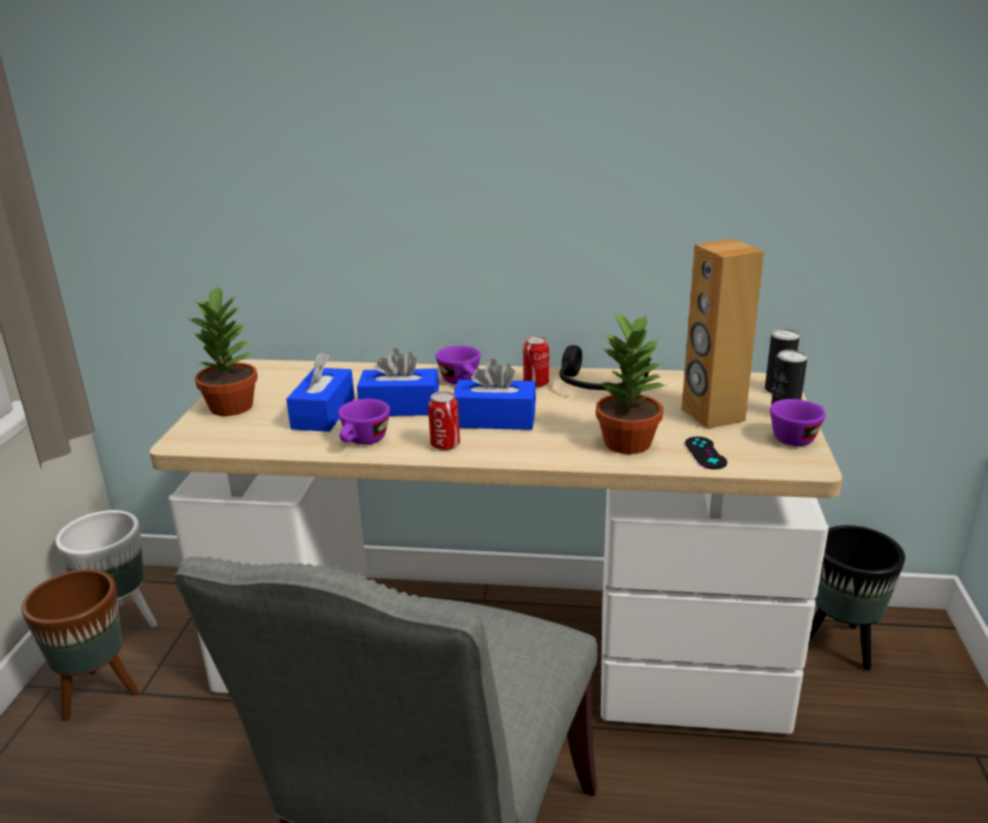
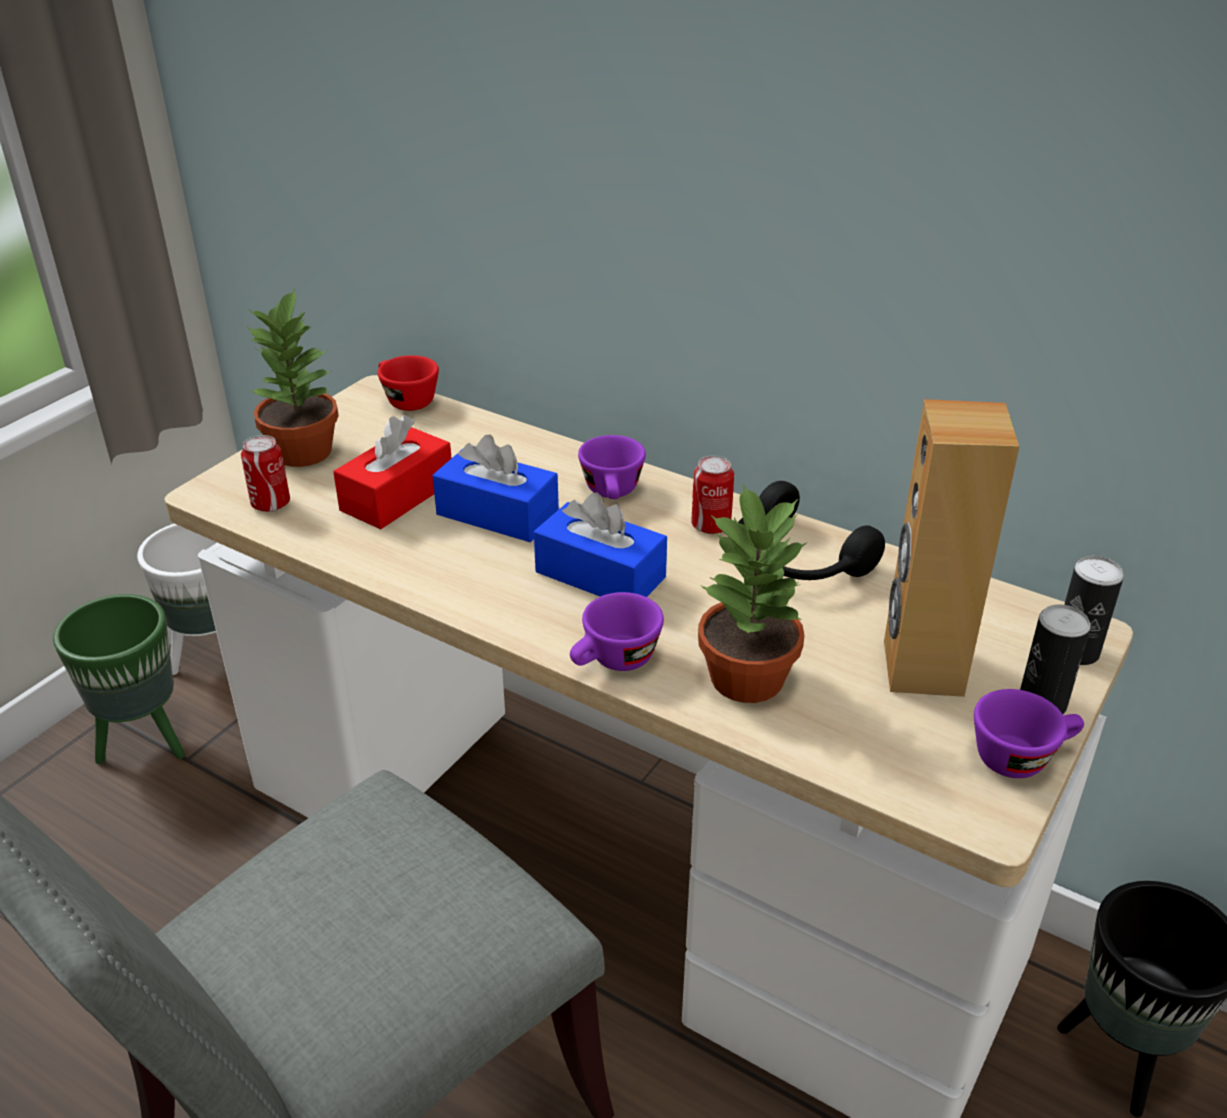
camera: 25 degrees right, 10 degrees up
brown planter [21,569,139,721] -> green planter [53,594,185,764]
blue tissue box [286,353,355,432] -> red tissue box [333,415,451,529]
purple cup [338,399,390,445] -> purple cup moved to [570,592,664,671]
can [428,391,460,450] -> can moved to [241,435,290,512]
black game controller [685,437,727,469] -> none
none -> red cup [378,355,439,411]

